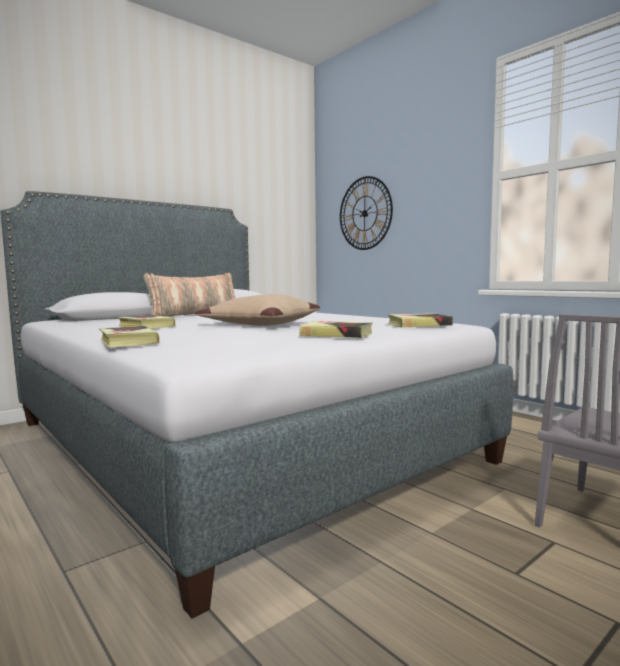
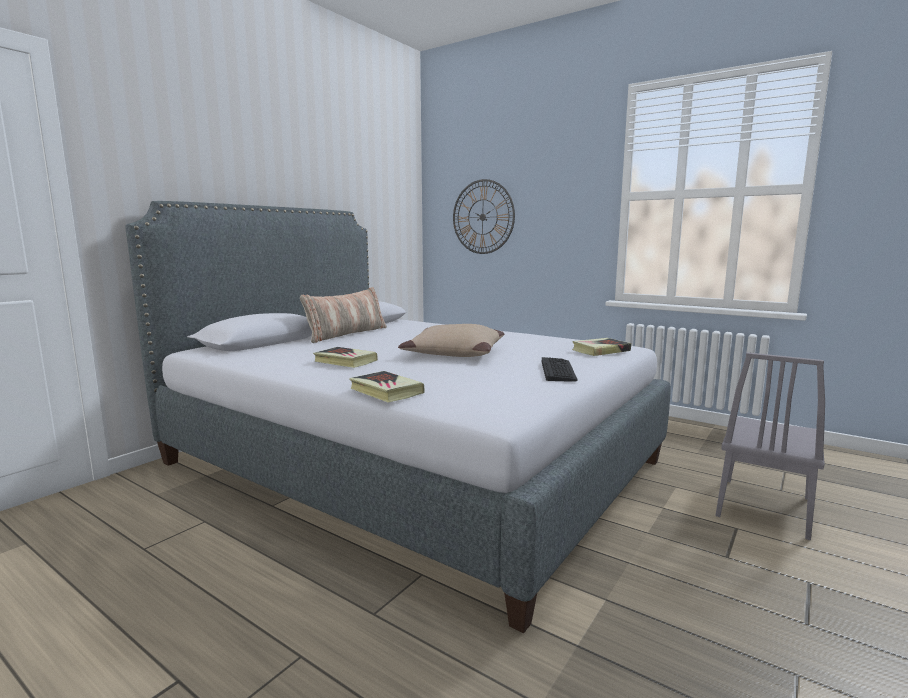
camera: 15 degrees left, 5 degrees up
book [299,320,372,338] -> keyboard [542,357,577,382]

